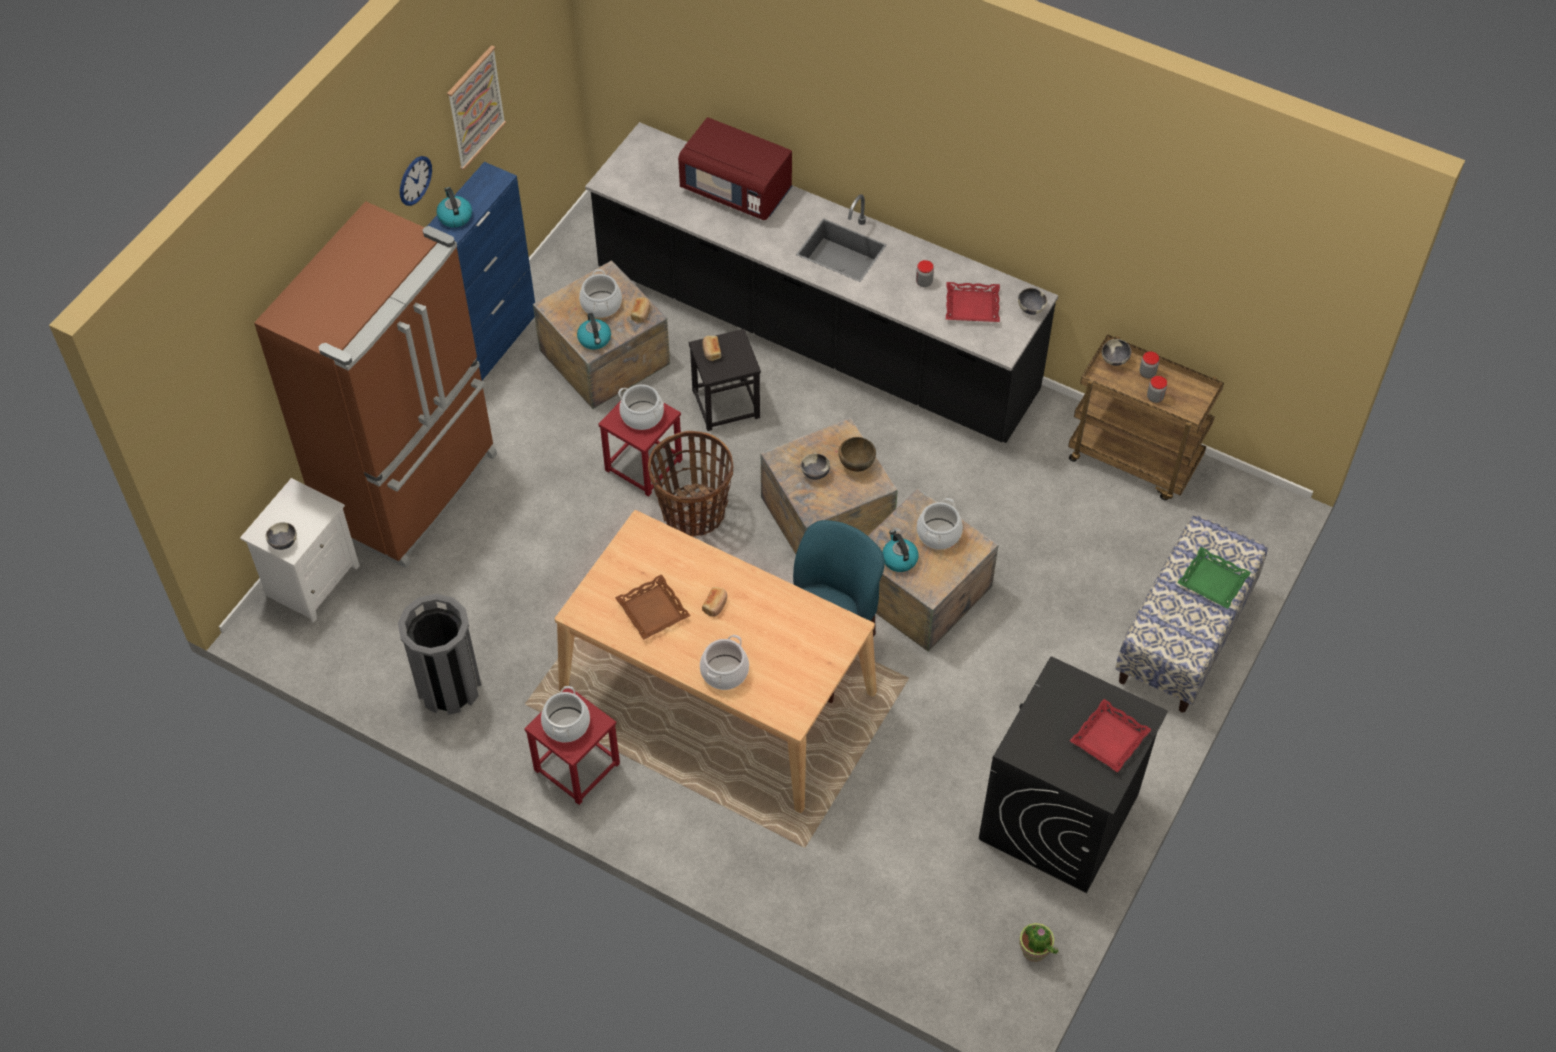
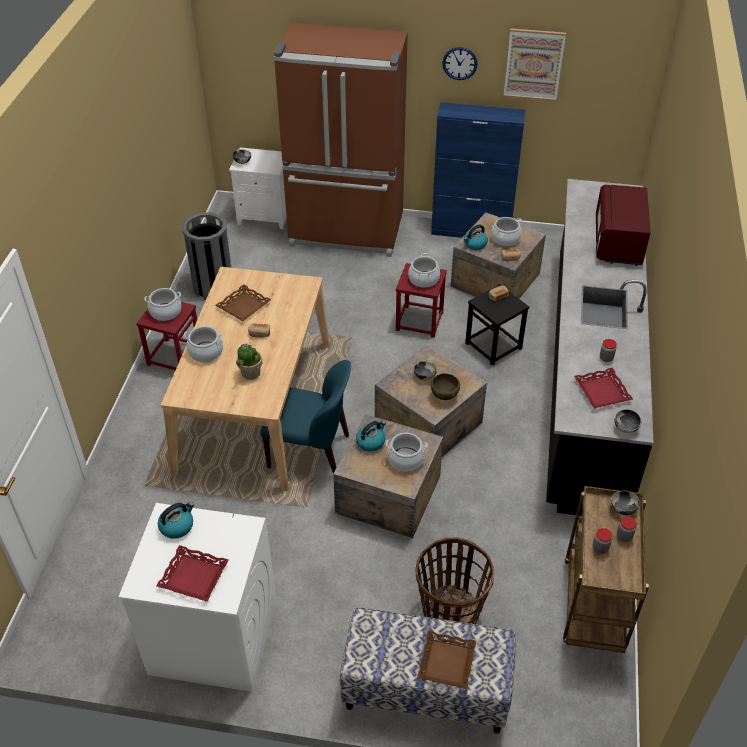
camera: 70 degrees right, 10 degrees down
kettle [436,187,472,228] -> kettle moved to [158,502,194,539]
basket [648,431,733,537] -> basket moved to [416,538,494,624]
black washing machine [979,657,1168,893] -> white washing machine [119,503,277,692]
potted plant [1019,923,1058,962] -> potted plant moved to [236,343,263,380]
green tray [1177,547,1251,609] -> brown tray [417,630,476,689]

